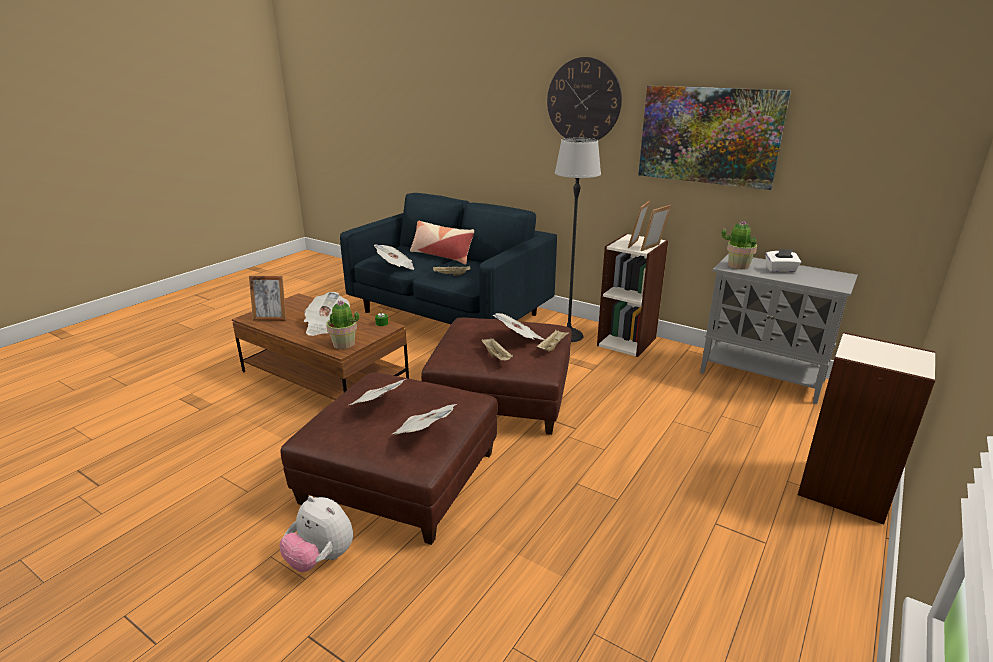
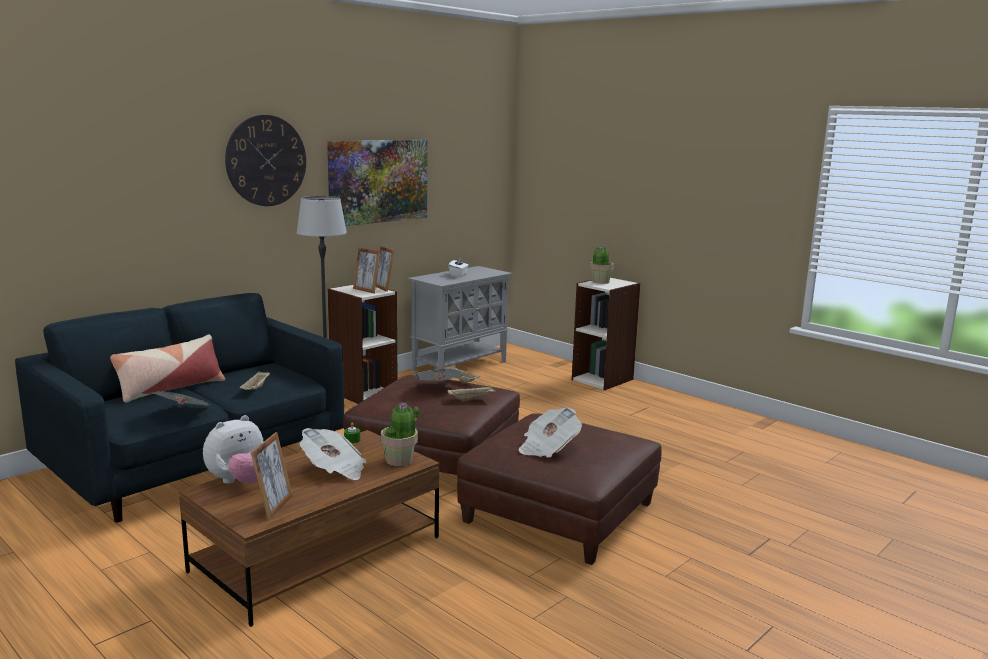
camera: 80 degrees left, 10 degrees down
plush toy [279,496,353,572] -> plush toy moved to [203,415,264,484]
newspaper [392,404,457,434] -> none
potted plant [721,221,757,269] -> potted plant moved to [590,245,614,284]

